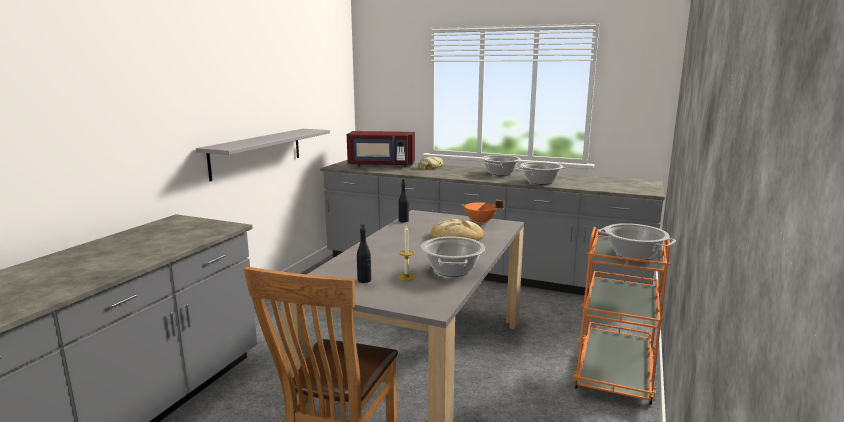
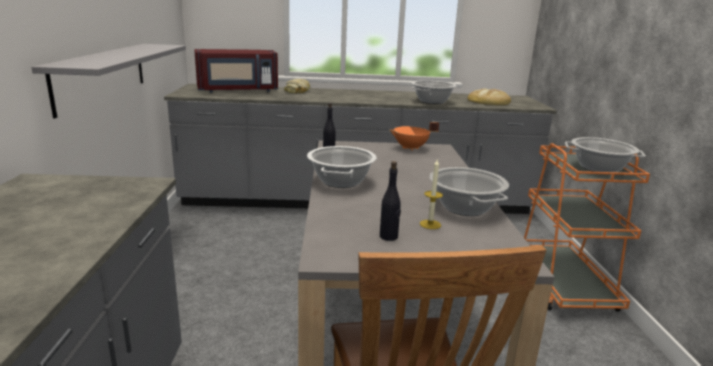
camera: 25 degrees left, 5 degrees up
bread [431,219,483,241] -> bread moved to [467,89,511,105]
cooking pot [481,155,521,176] -> cooking pot moved to [307,146,377,188]

